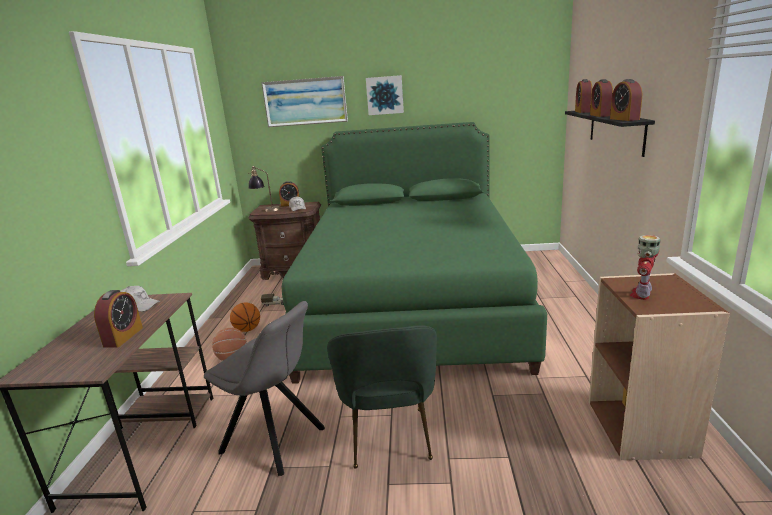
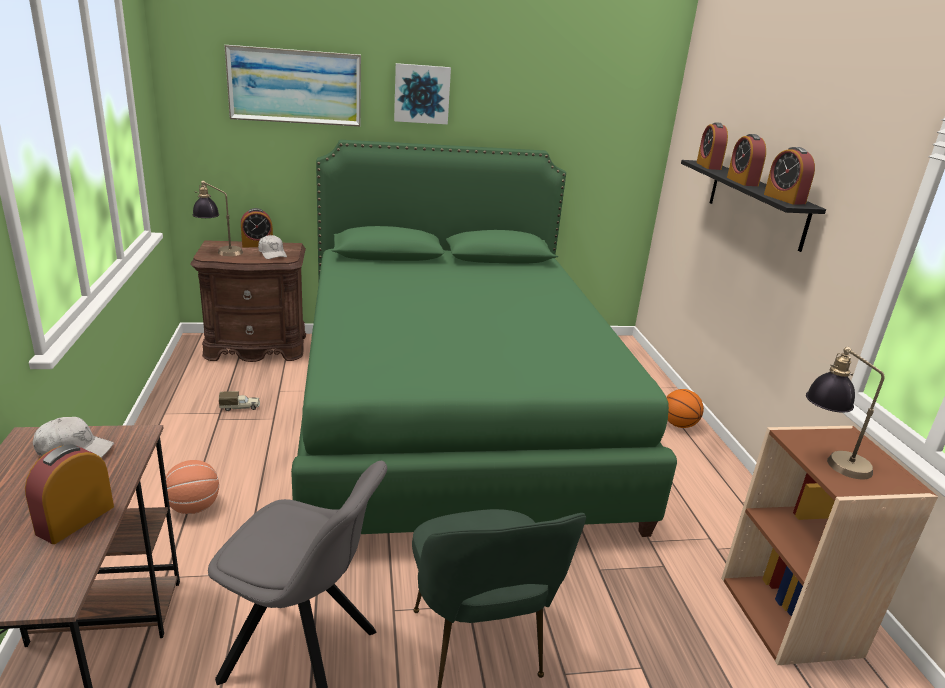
camera: 15 degrees left, 5 degrees up
alarm clock [94,290,143,348] -> alarm clock turned 150 degrees counterclockwise [25,444,114,544]
basketball [230,302,260,332] -> basketball moved to [666,389,704,428]
toy robot [630,235,661,300] -> table lamp [806,347,885,479]

